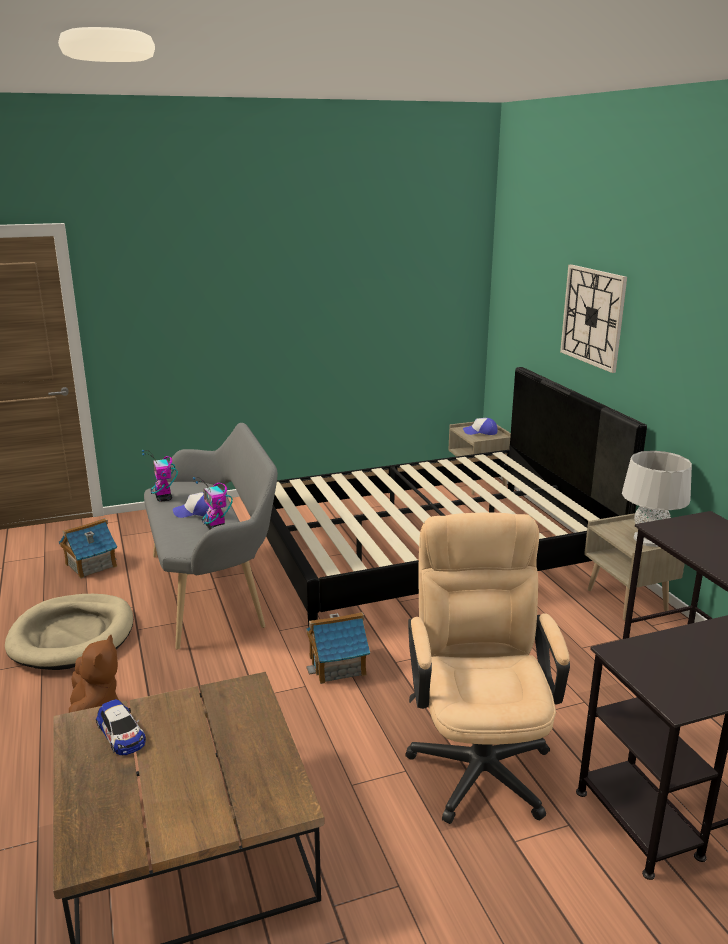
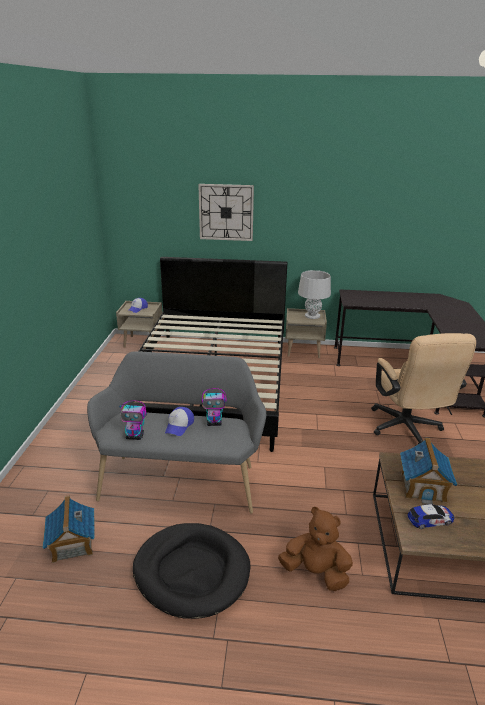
camera: 65 degrees left, 5 degrees up
beige dog bed [5,594,133,670] -> black dog bed [133,523,250,619]
toy house [306,612,370,684] -> toy house moved to [400,437,458,505]
beige office chair [405,513,570,824] -> beige office chair turned 120 degrees counterclockwise [371,333,476,445]

